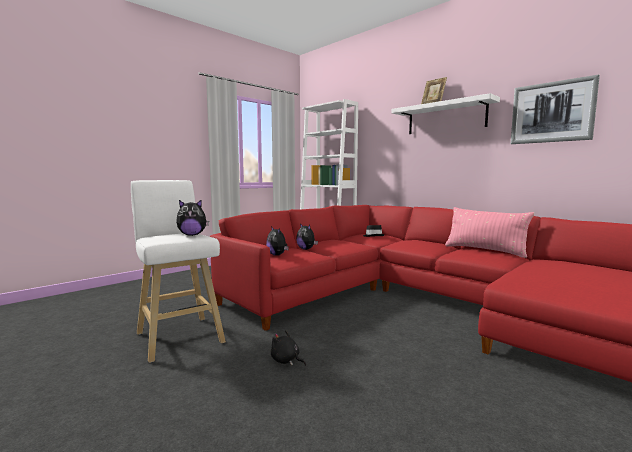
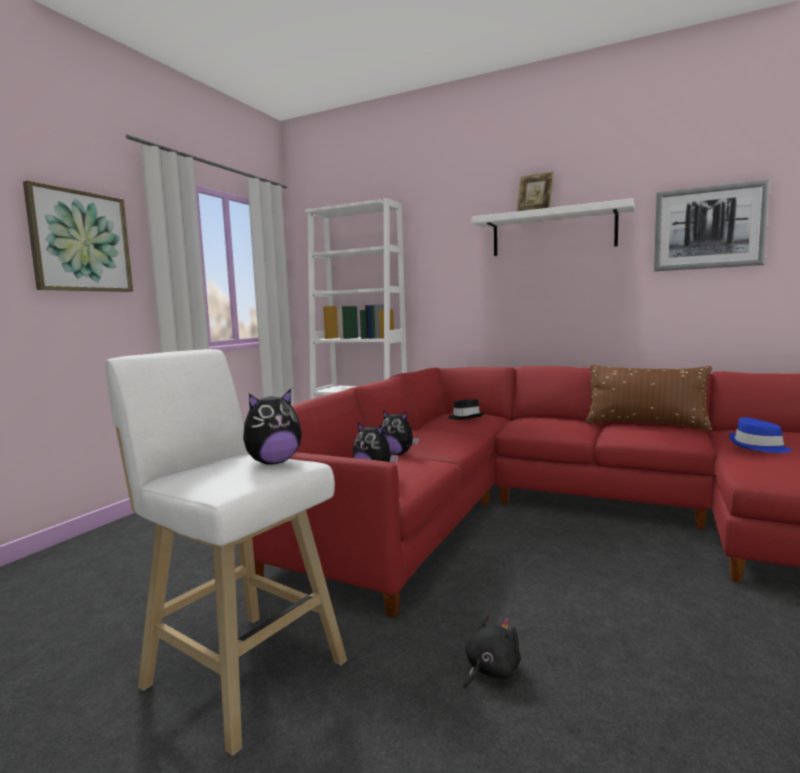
camera: 20 degrees left, 0 degrees up
black plush toy [271,330,306,366] -> black plush toy turned 120 degrees clockwise [463,614,521,690]
pink pillow [445,207,534,258] -> brown pillow [586,364,712,430]
none -> picture [23,180,133,292]
none -> blue hat [729,417,792,453]

